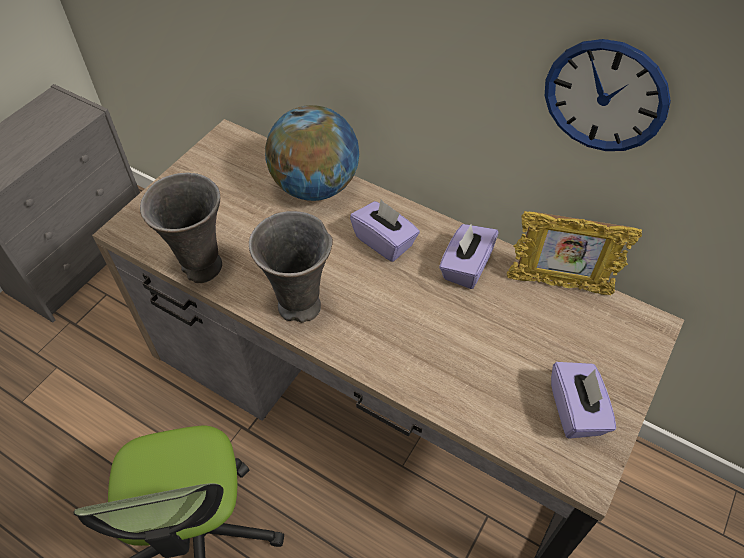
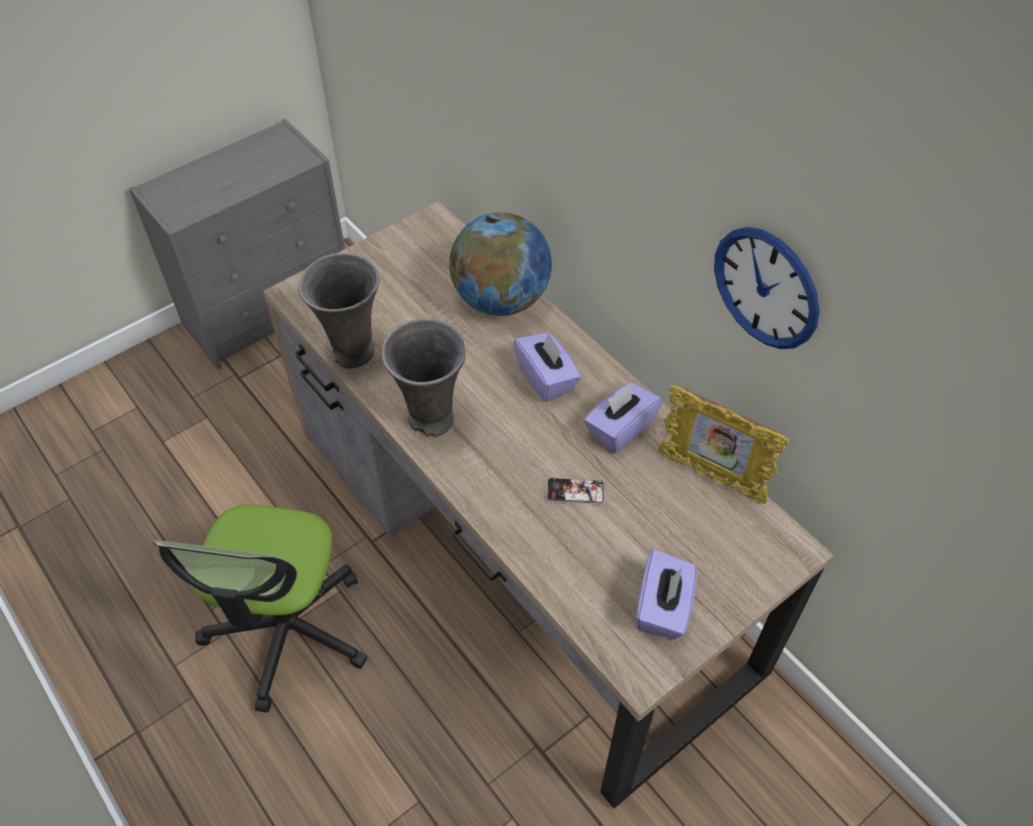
camera: 20 degrees right, 0 degrees up
none -> phone [547,478,604,505]

